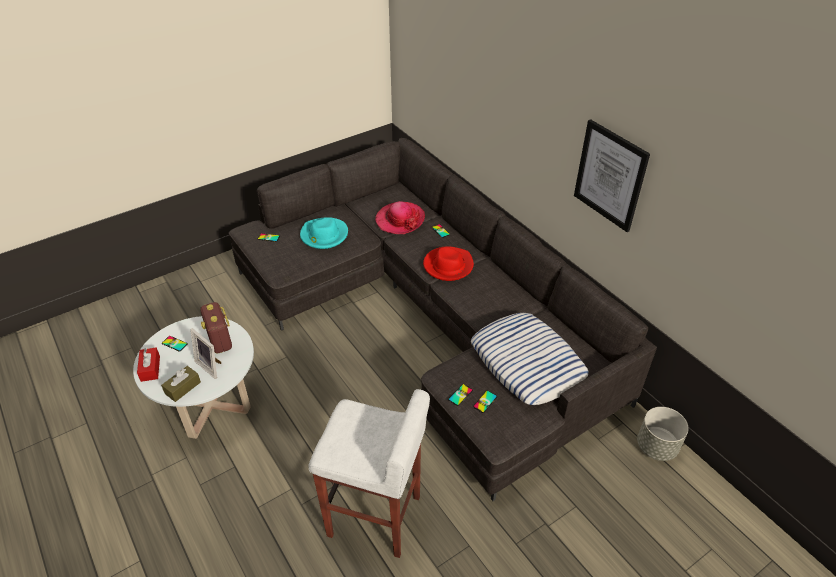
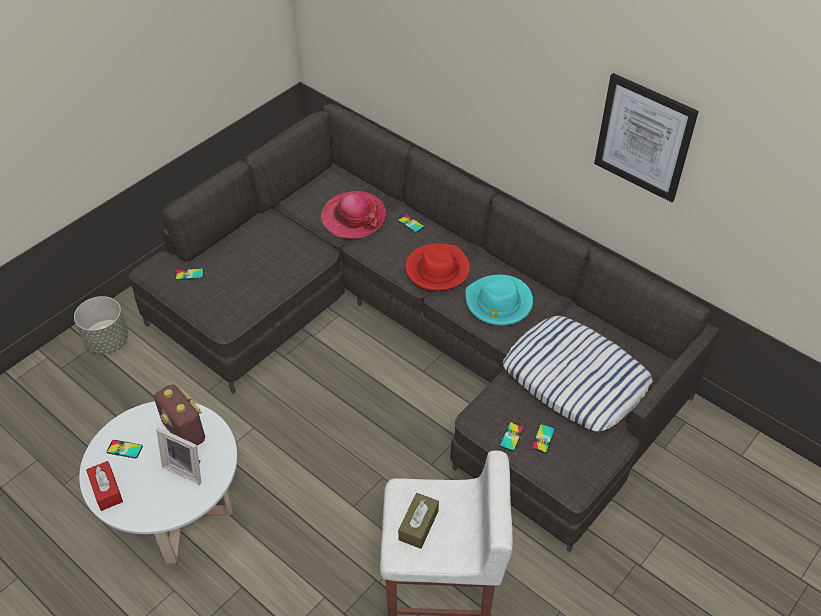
camera: 15 degrees left, 5 degrees up
brown tissue box [161,366,201,402] -> brown tissue box moved to [398,493,439,549]
turquoise hat [300,217,348,249] -> turquoise hat moved to [465,275,533,325]
grey planter [637,407,688,461] -> grey planter moved to [74,296,129,354]

